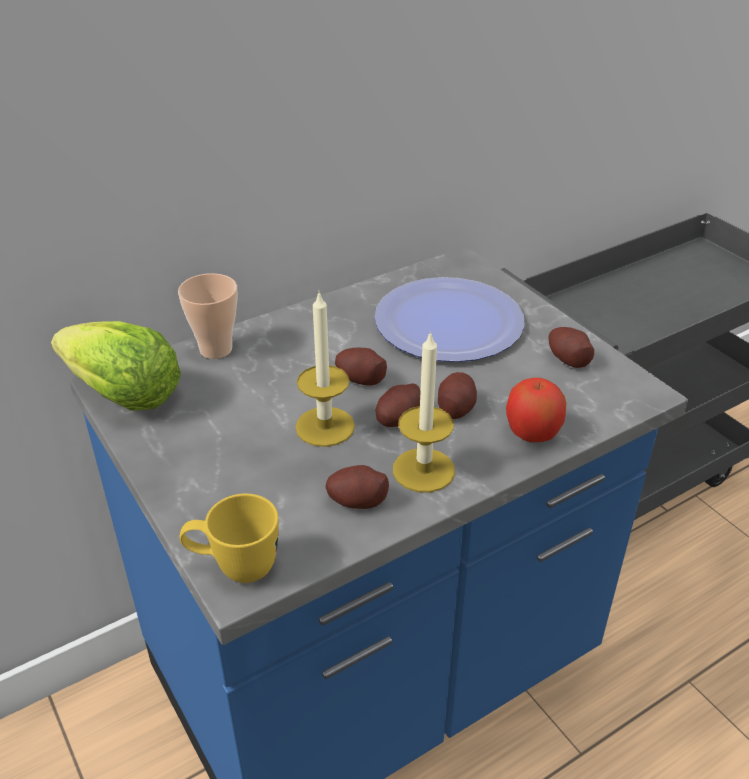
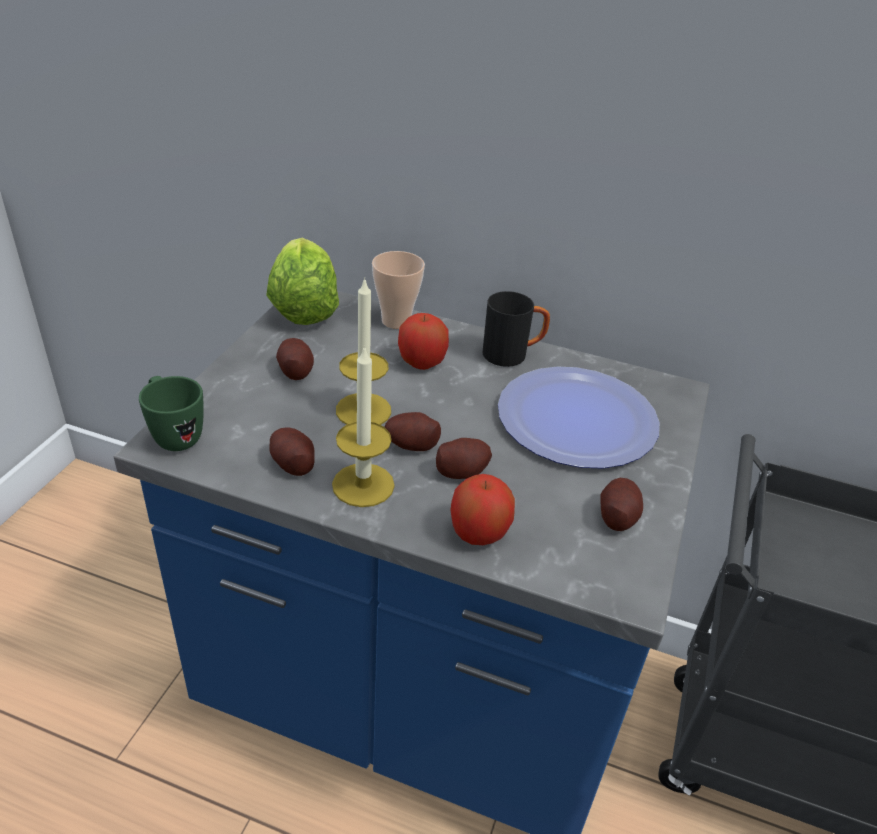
camera: 50 degrees right, 0 degrees up
yellow mug [180,494,279,583] -> green mug [139,376,204,451]
potato [335,348,387,385] -> potato moved to [276,338,314,380]
none -> apple [398,313,449,370]
none -> black mug [483,291,550,367]

